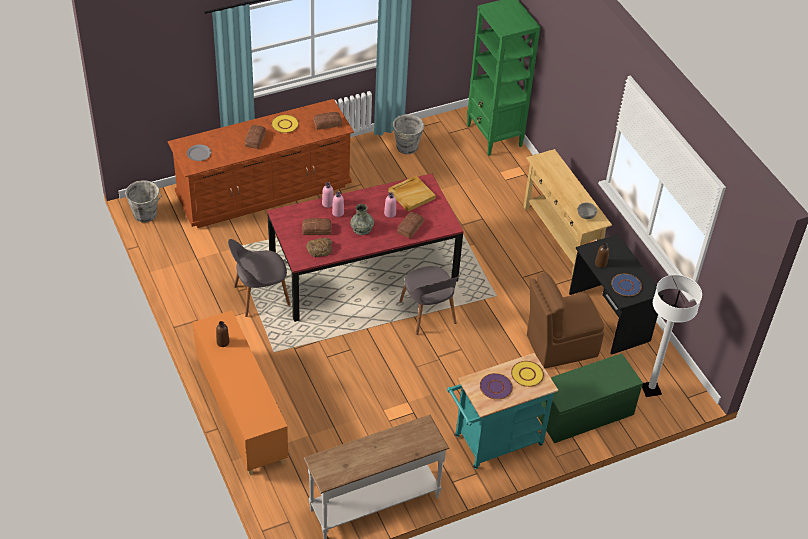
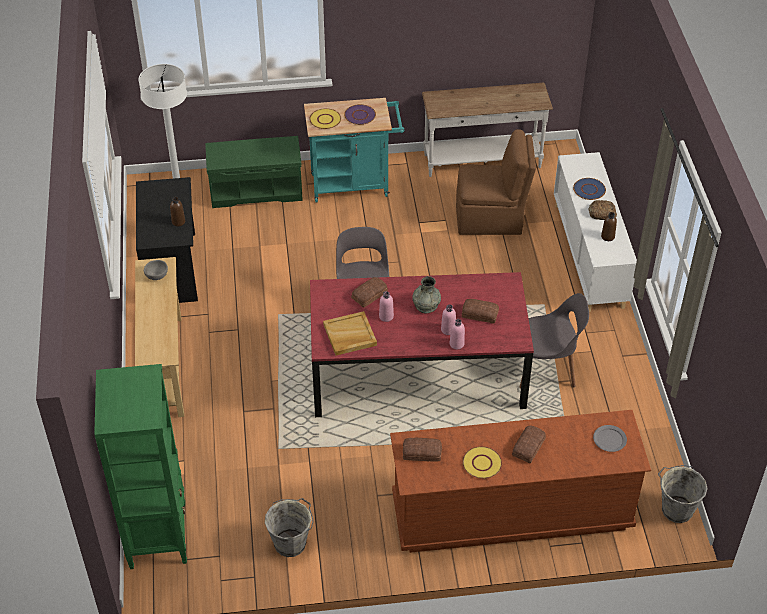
camera: 160 degrees left, 0 degrees up
orange cabinet [193,310,288,475] -> white cabinet [554,152,637,312]
bread [306,238,332,257] -> bread moved to [588,200,617,220]
brown chair [527,272,604,368] -> brown chair moved to [456,129,536,235]
blue plate [611,274,642,296] -> blue plate moved to [573,178,606,200]

